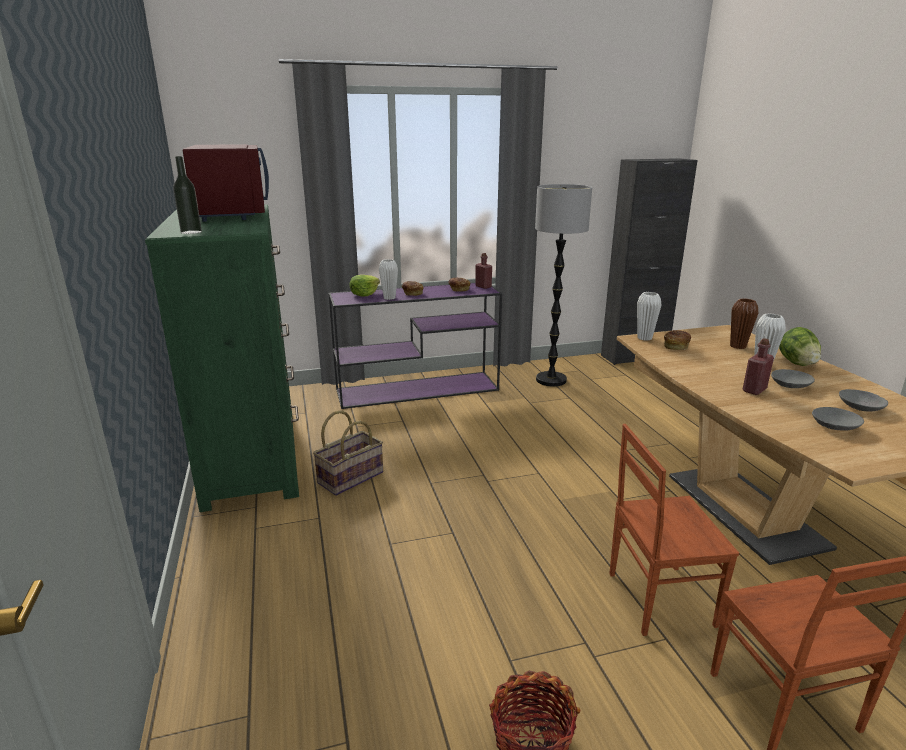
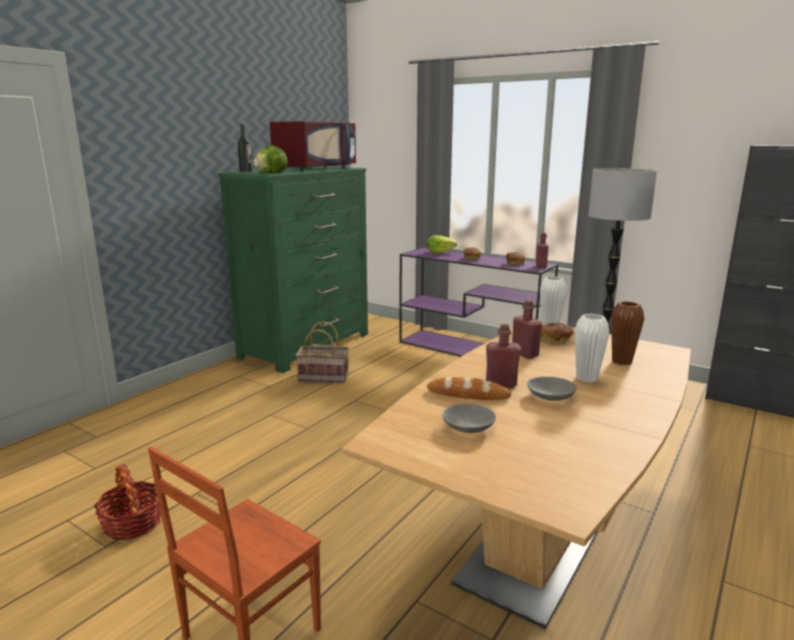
camera: 50 degrees right, 5 degrees down
white vase [379,259,398,300] -> none
brown chair [609,424,739,636] -> none
lettuce [779,327,821,366] -> lettuce moved to [254,146,288,173]
grey bowl [839,389,888,412] -> none
none -> bread [427,377,511,400]
none -> red bottle [512,300,542,359]

